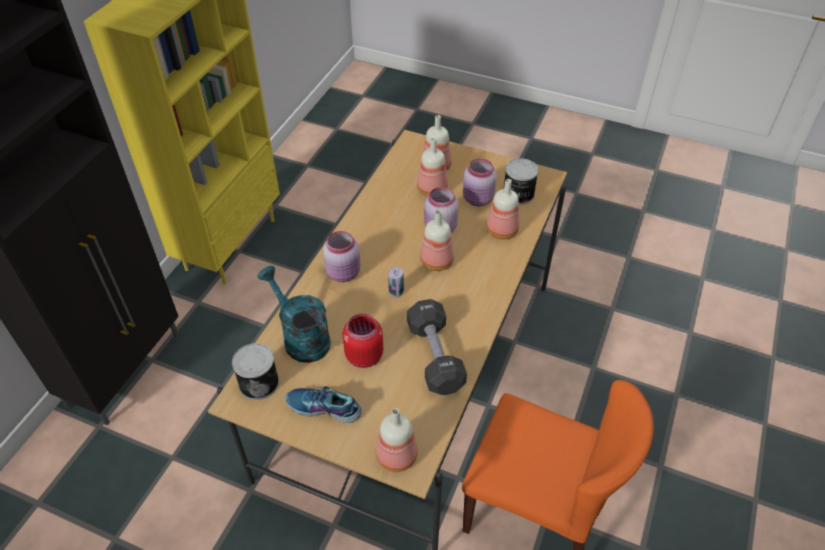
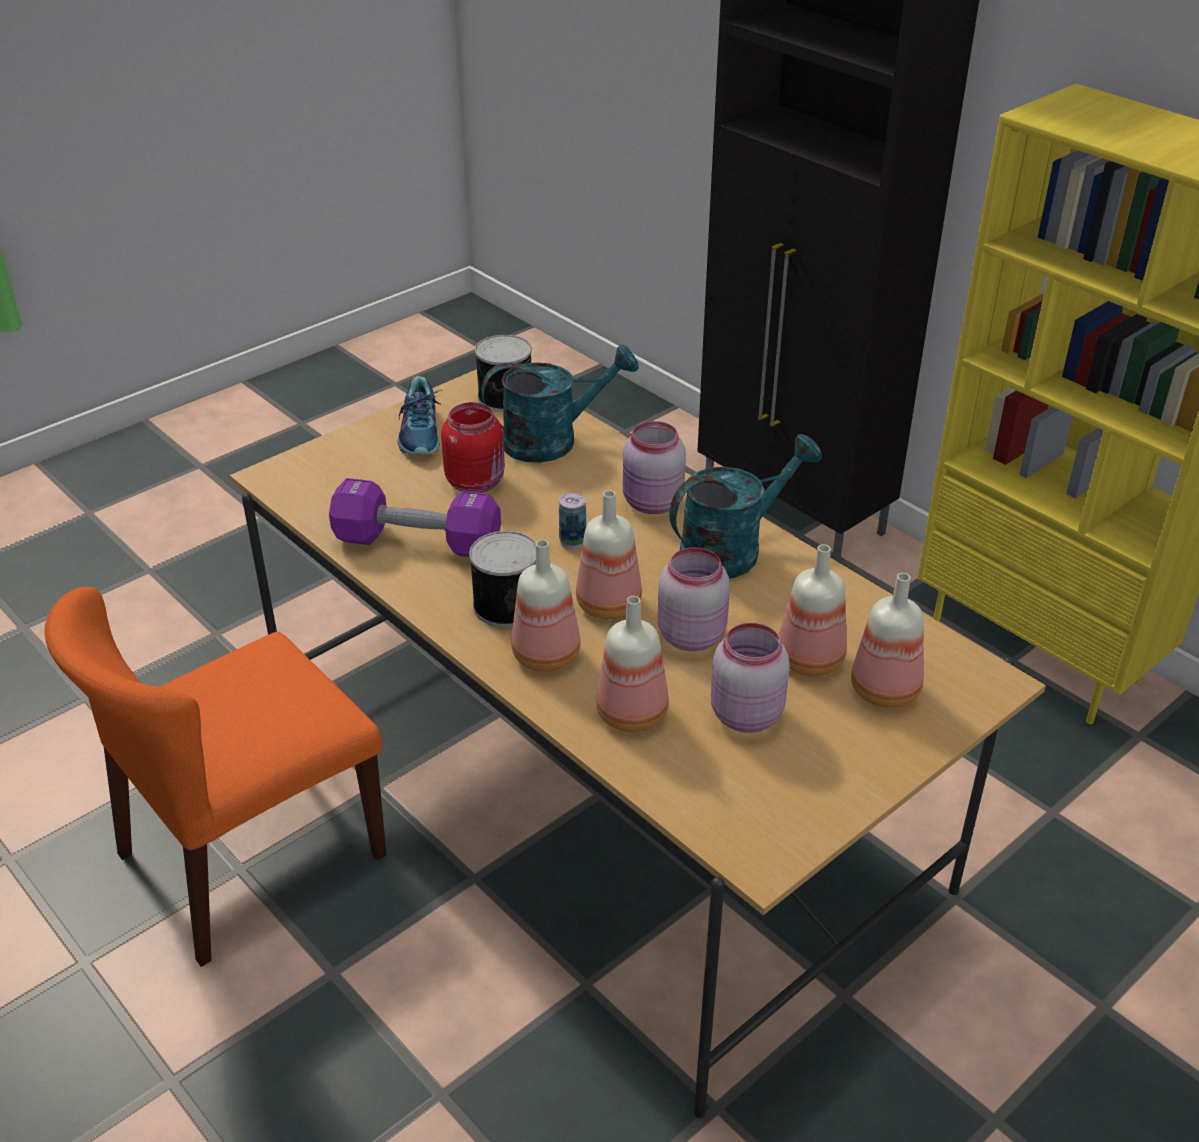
camera: 115 degrees right, 10 degrees down
shoe [285,386,362,423] -> shoe turned 135 degrees clockwise [397,376,442,455]
bottle [376,408,418,472] -> bottle moved to [511,540,581,672]
black dumbbell [407,299,467,395] -> purple dumbbell [329,478,501,557]
can [504,158,539,204] -> can moved to [469,531,536,627]
none -> turquoise watering can [669,434,822,578]

